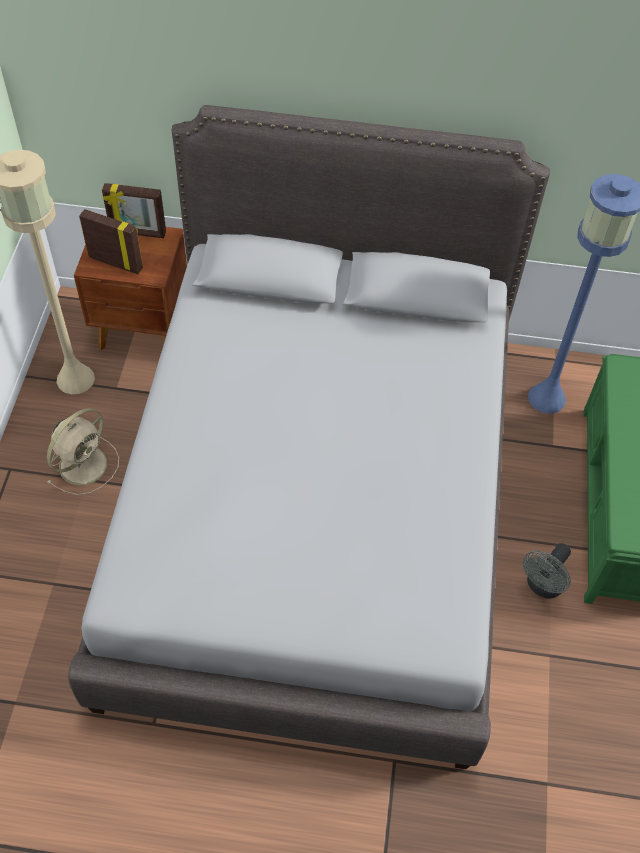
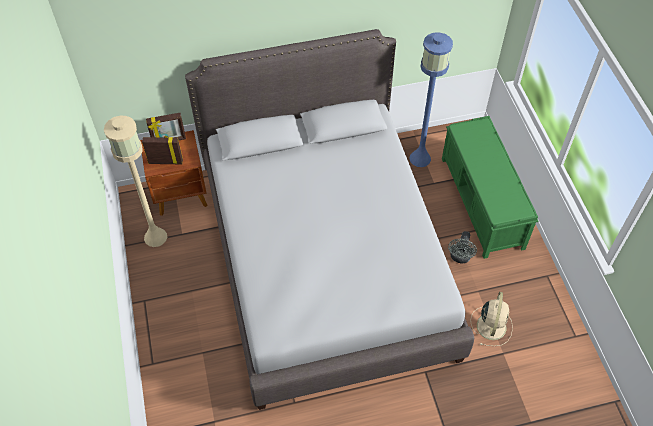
camera: 20 degrees left, 0 degrees up
beige fan [47,408,119,495] -> beige fan moved to [470,292,513,346]

